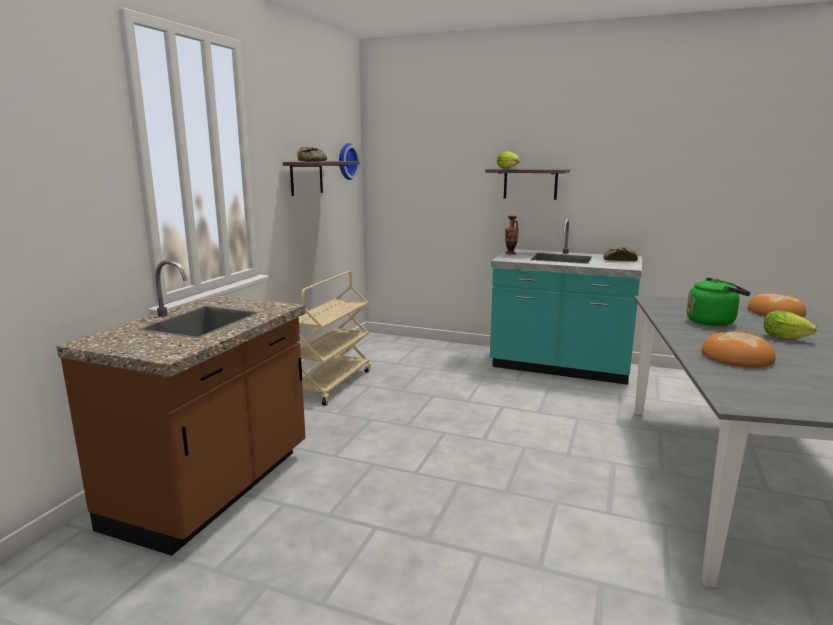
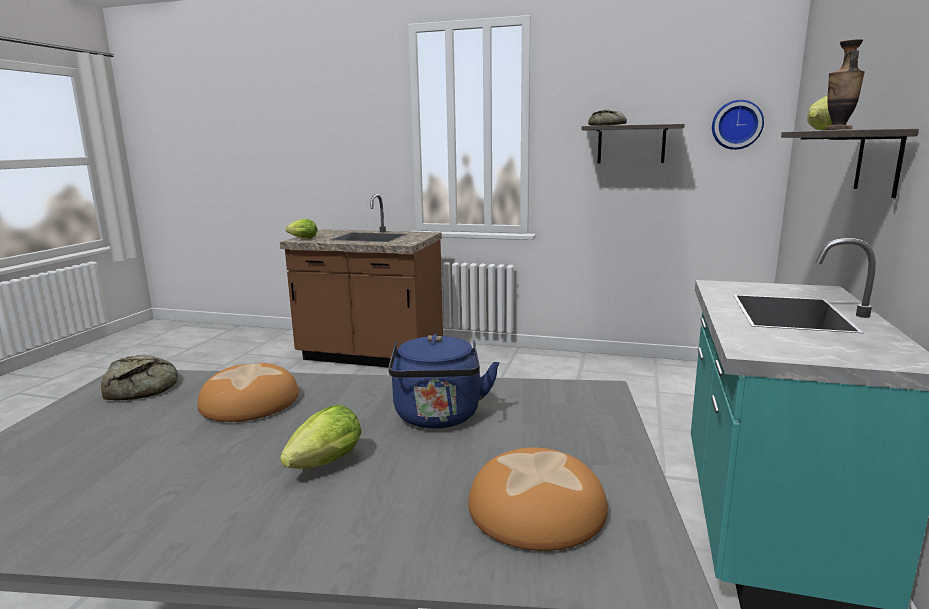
camera: 85 degrees right, 0 degrees up
beige cart [299,271,371,406] -> none
vase [505,216,519,255] -> vase moved to [825,39,865,130]
bread [603,248,638,261] -> bread moved to [101,355,178,401]
green kettle [686,277,751,326] -> blue kettle [388,334,499,429]
none -> lettuce [286,219,317,239]

